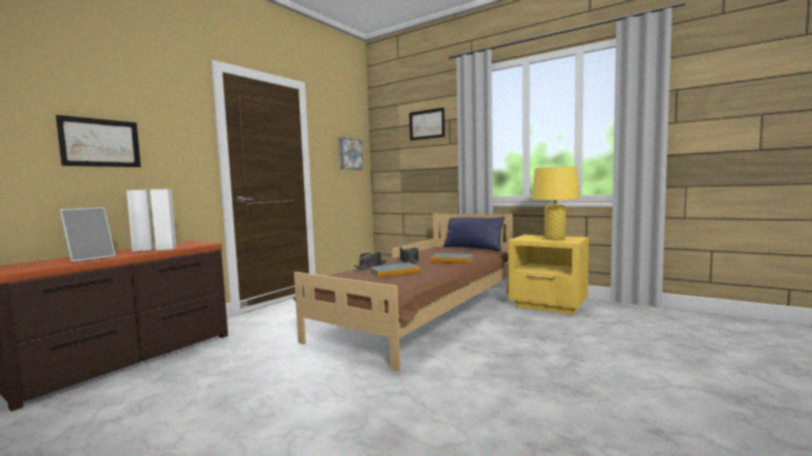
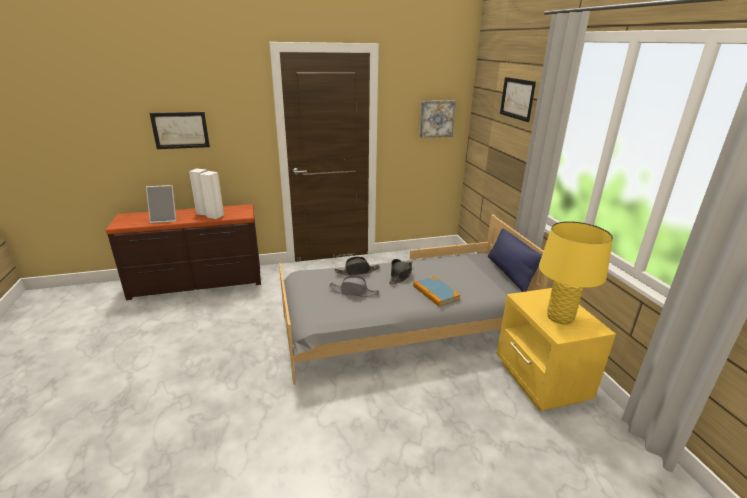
camera: 40 degrees right, 20 degrees up
brown bed [293,213,513,372] -> grey bed [279,214,548,385]
book [370,263,420,278] -> grey hat [329,275,379,297]

